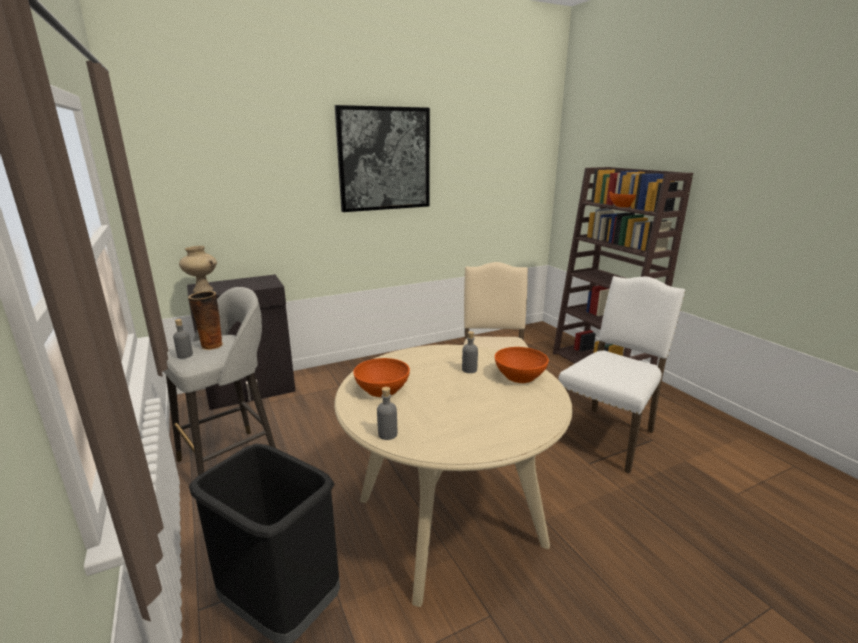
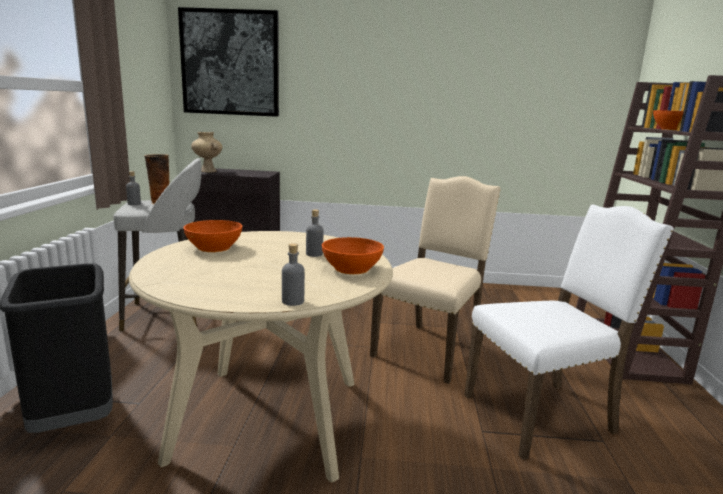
camera: 30 degrees right, 5 degrees down
picture [335,105,430,212] -> picture moved to [178,7,279,117]
grey bottle [377,387,397,440] -> grey bottle moved to [282,243,305,306]

